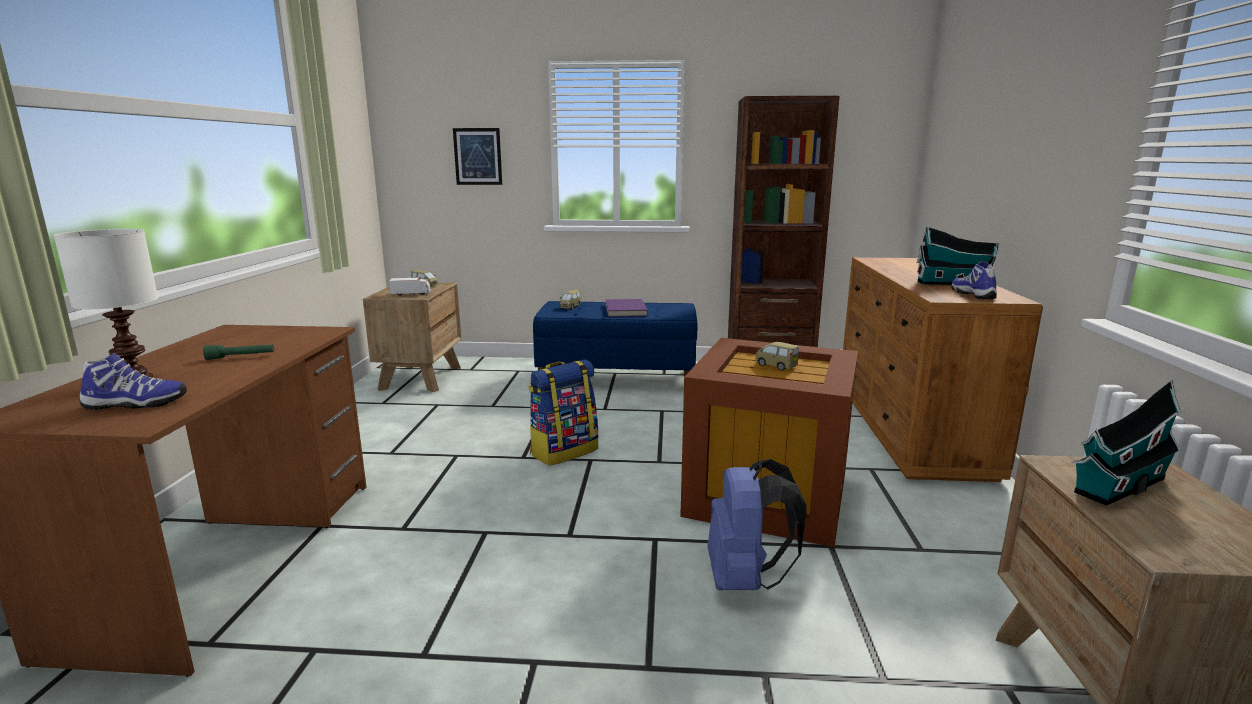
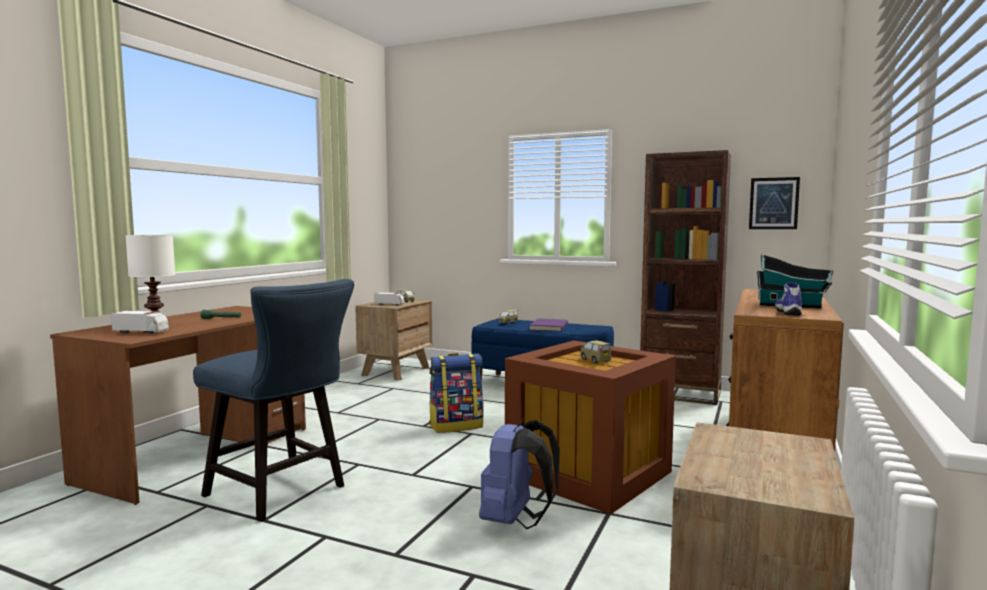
camera: 20 degrees right, 10 degrees down
shoe [80,353,187,410] -> toy truck [111,311,169,334]
picture [453,128,502,185] -> picture moved to [749,177,800,229]
toy house [1072,379,1181,506] -> none
none -> blue chair [193,279,354,522]

